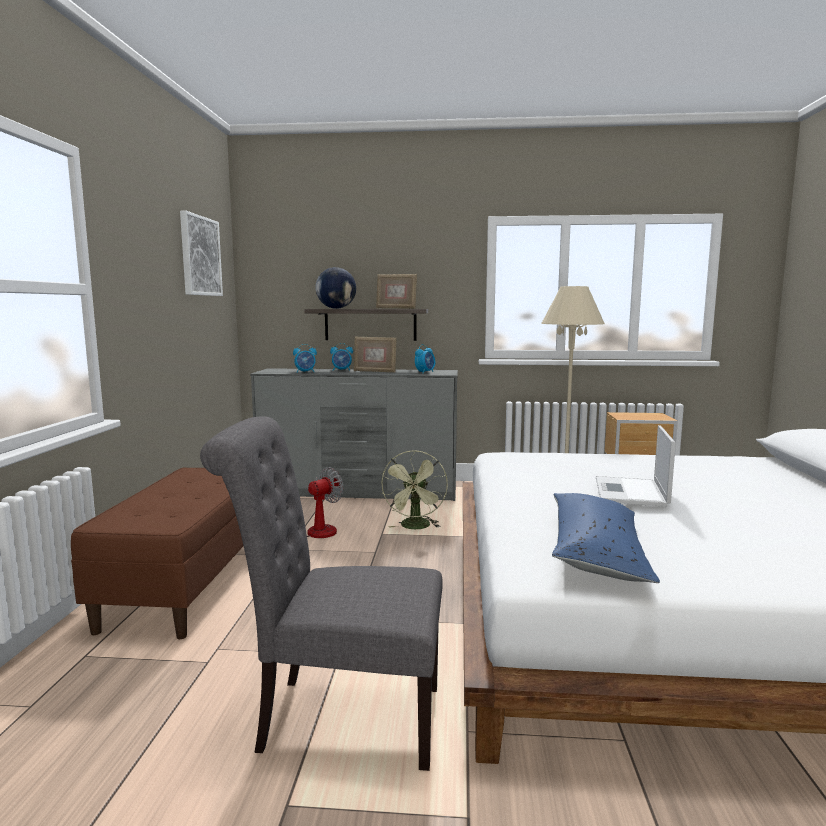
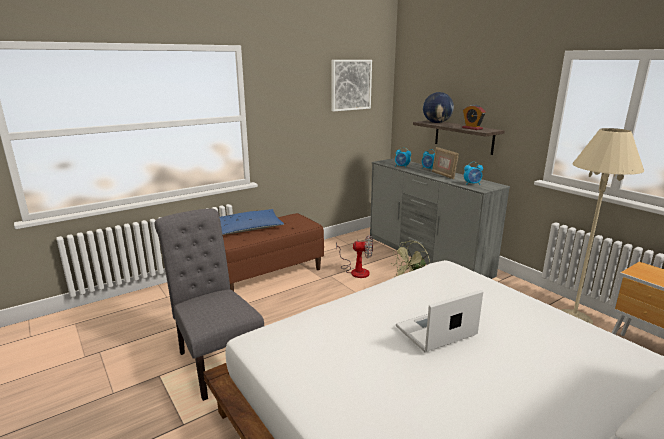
camera: 50 degrees right, 10 degrees up
picture frame [376,274,417,309] -> alarm clock [462,105,486,130]
blue pillow [552,493,660,583] -> blue pillow moved to [220,209,284,235]

